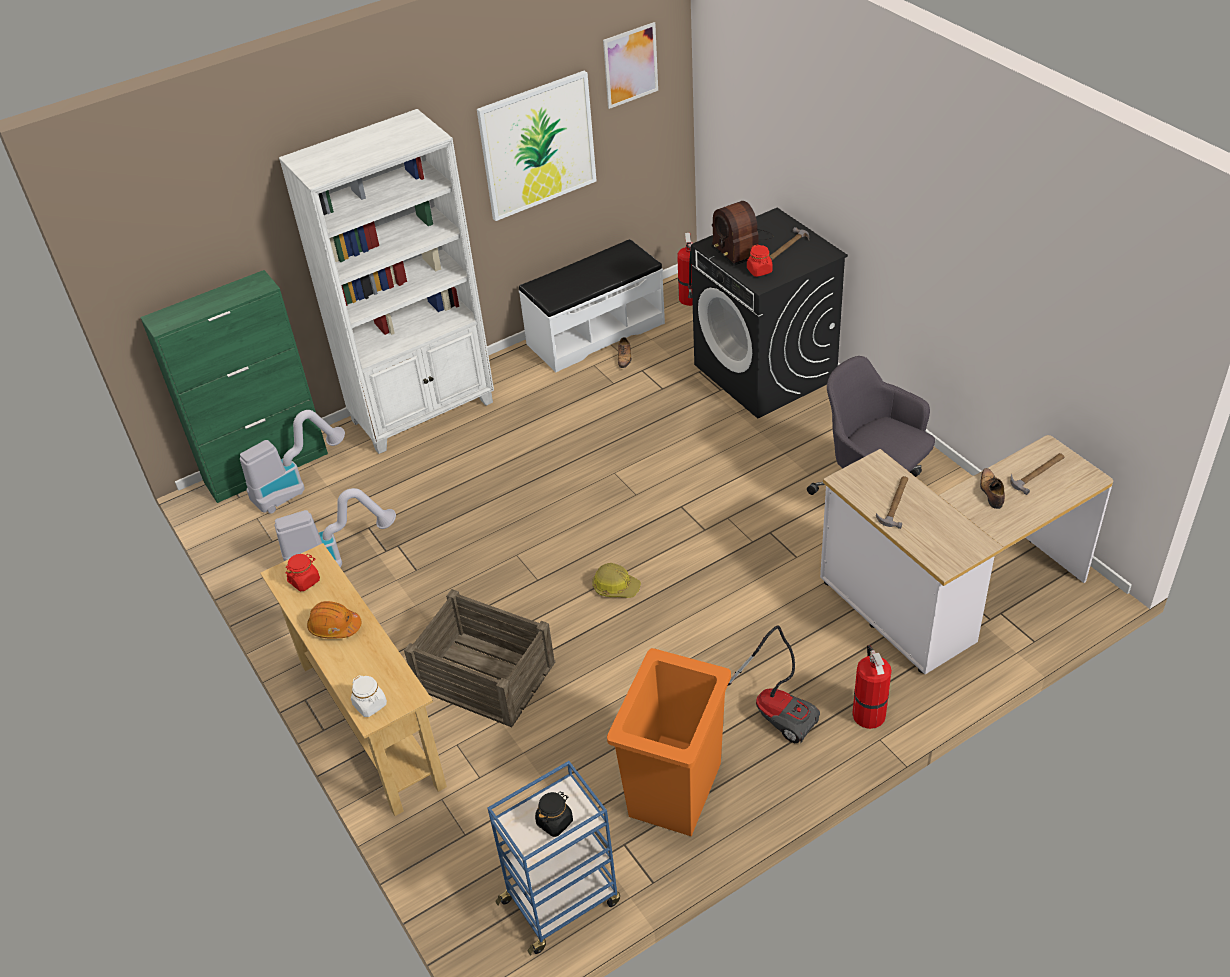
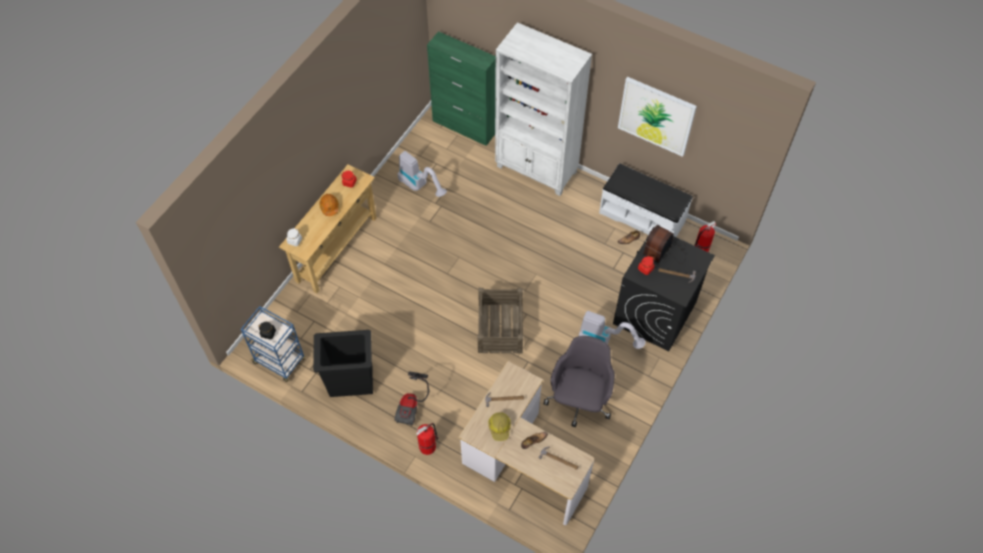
camera: 60 degrees right, 15 degrees up
vacuum cleaner [240,410,345,514] -> vacuum cleaner moved to [579,311,646,349]
crate [404,589,555,727] -> crate moved to [478,288,523,353]
hard hat [592,563,641,598] -> hard hat moved to [488,412,511,441]
picture [603,22,658,109] -> none
orange trash can [607,648,731,836] -> black trash can [313,330,373,397]

